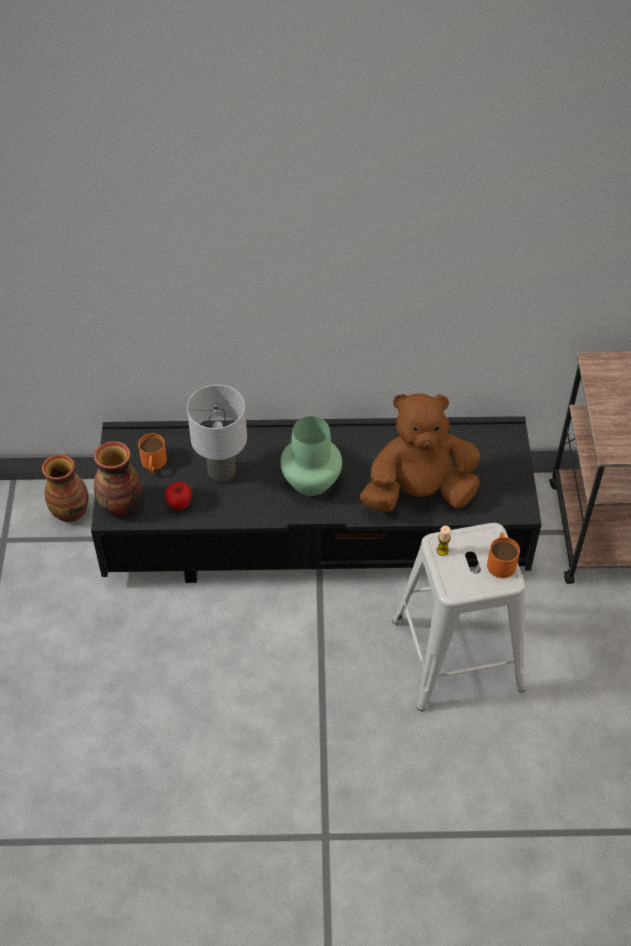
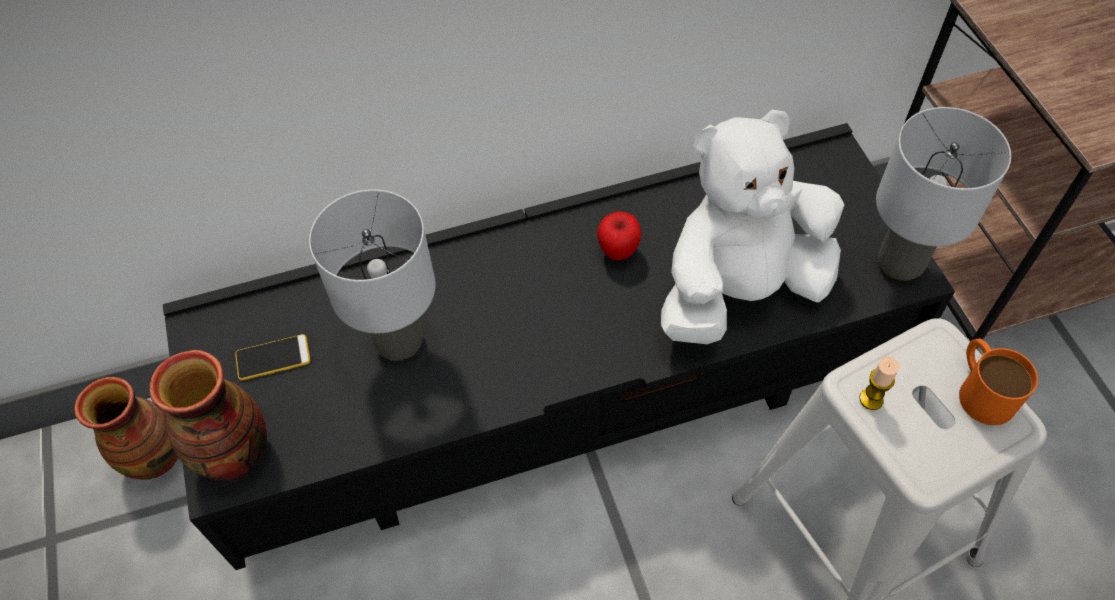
camera: 15 degrees left, 5 degrees up
orange mug [138,433,167,474] -> phone [235,334,311,381]
apple [165,481,192,510] -> apple moved to [597,211,642,260]
green vase [280,416,342,496] -> none
brown plush toy [360,393,480,512] -> white plush toy [661,110,845,344]
none -> white table lamp [876,107,1011,281]

